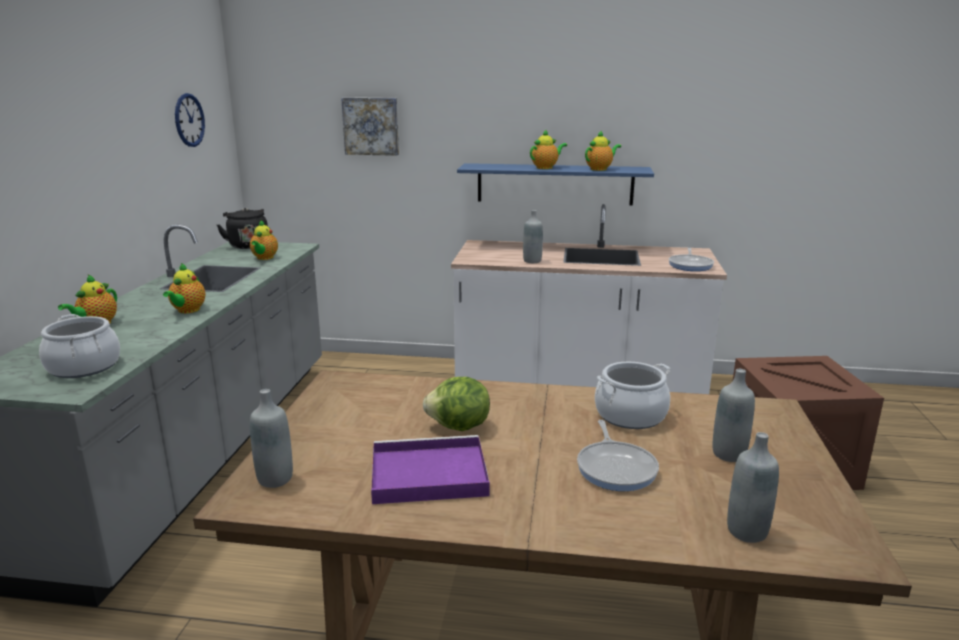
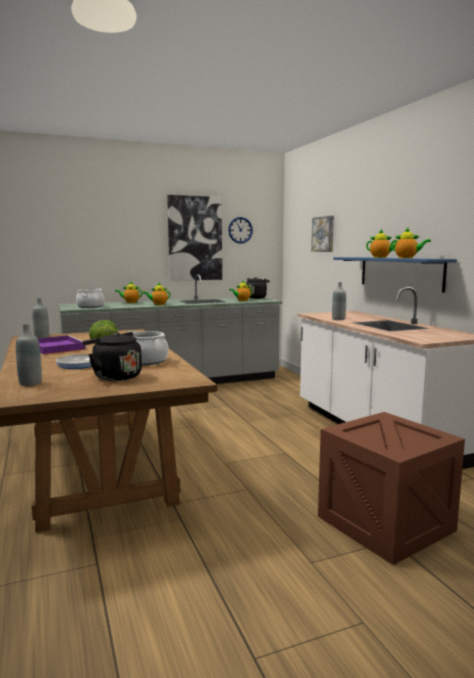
camera: 60 degrees right, 10 degrees down
frying pan [669,248,714,271] -> none
grey bottle [713,369,755,462] -> black kettle [83,332,142,381]
none -> picture [167,195,222,281]

